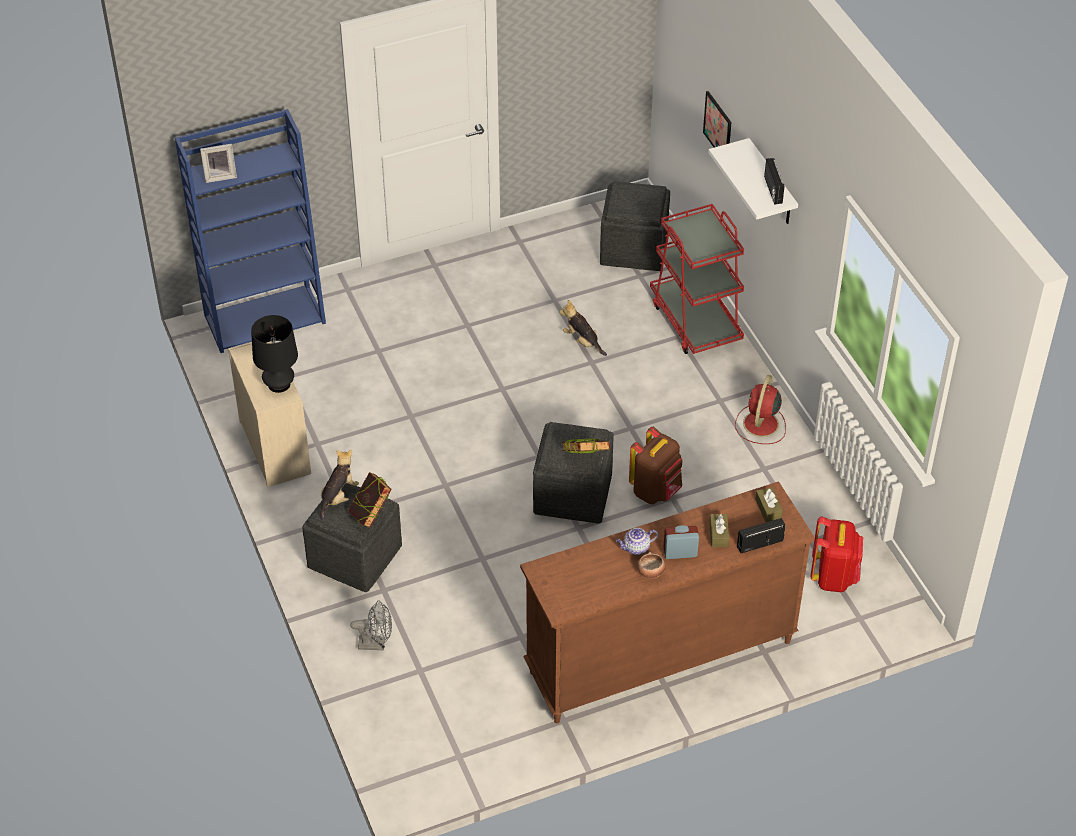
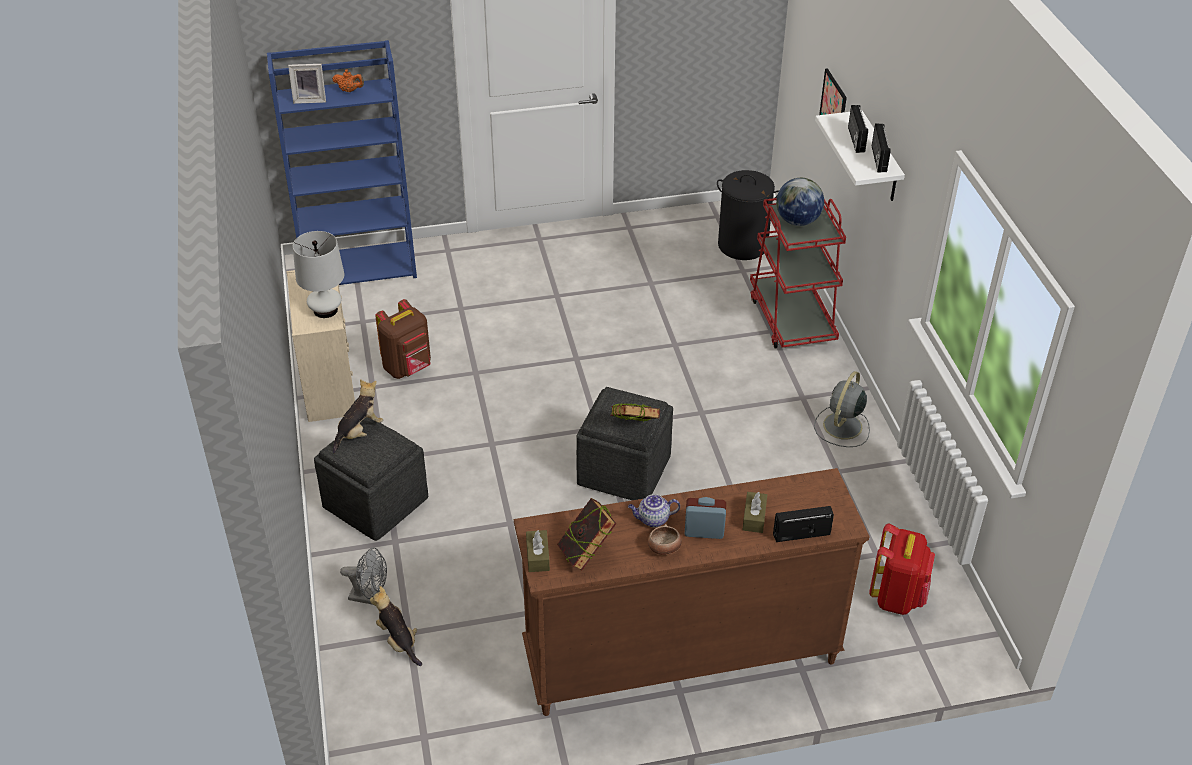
camera: 10 degrees right, 5 degrees down
black table lamp [251,315,298,393] -> white table lamp [293,231,344,318]
book [348,472,392,528] -> book moved to [557,498,617,571]
plush toy [559,300,607,356] -> plush toy moved to [370,586,422,666]
grey ottoman [600,181,670,271] -> black laundry basket [717,170,779,260]
brown backpack [629,427,682,504] -> brown backpack moved to [375,299,431,379]
red fan [735,375,786,444] -> grey fan [814,371,870,447]
brown tissue box [755,487,783,522] -> brown tissue box moved to [526,530,550,572]
none -> orange teapot [332,69,364,92]
none -> globe [776,178,824,226]
none -> radio [848,105,868,153]

